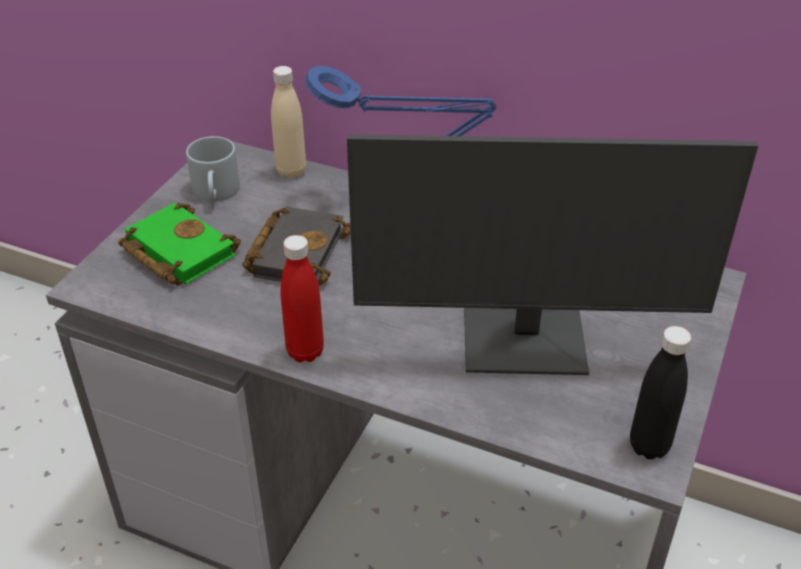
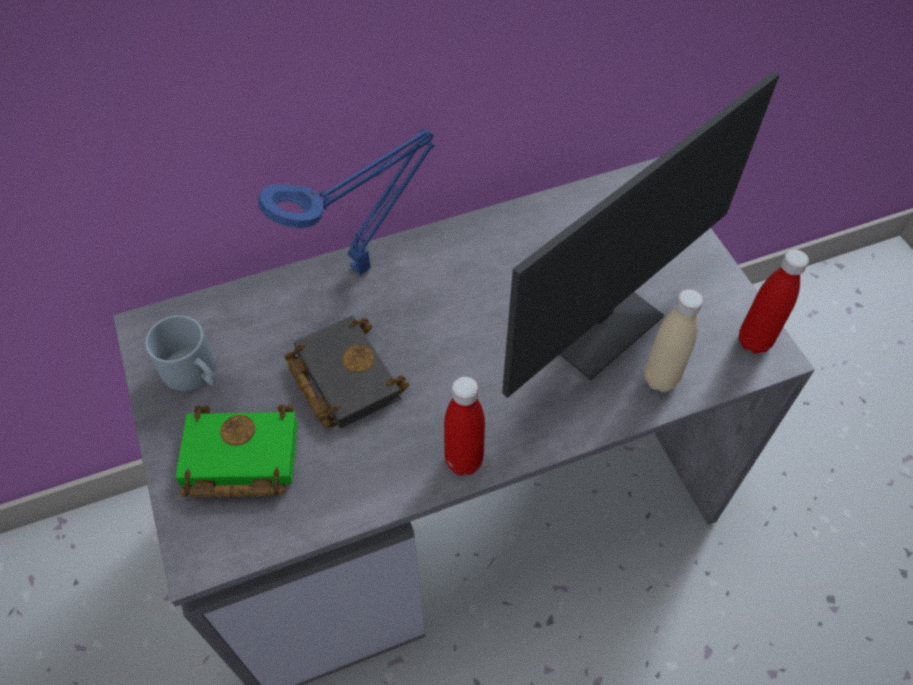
camera: 45 degrees left, 15 degrees up
beige bottle [271,66,306,179] -> beige bottle moved to [644,289,703,392]
black bottle [630,326,691,459] -> red bottle [739,249,809,354]

